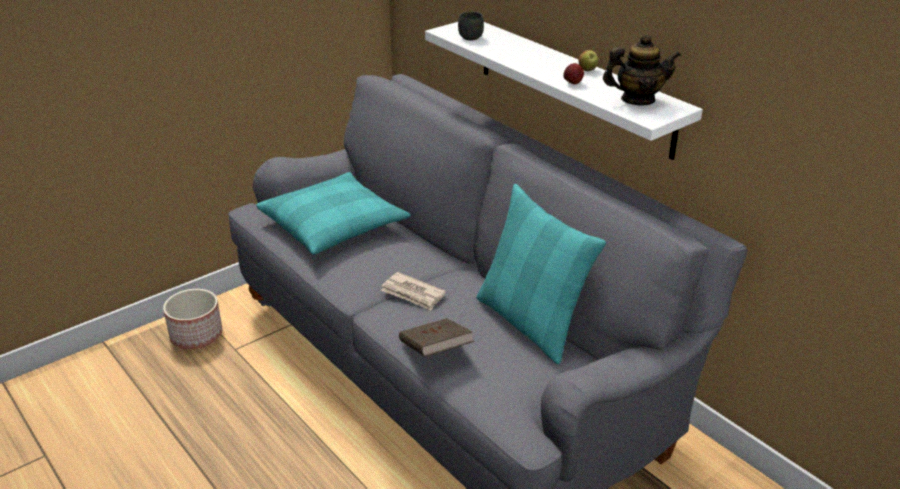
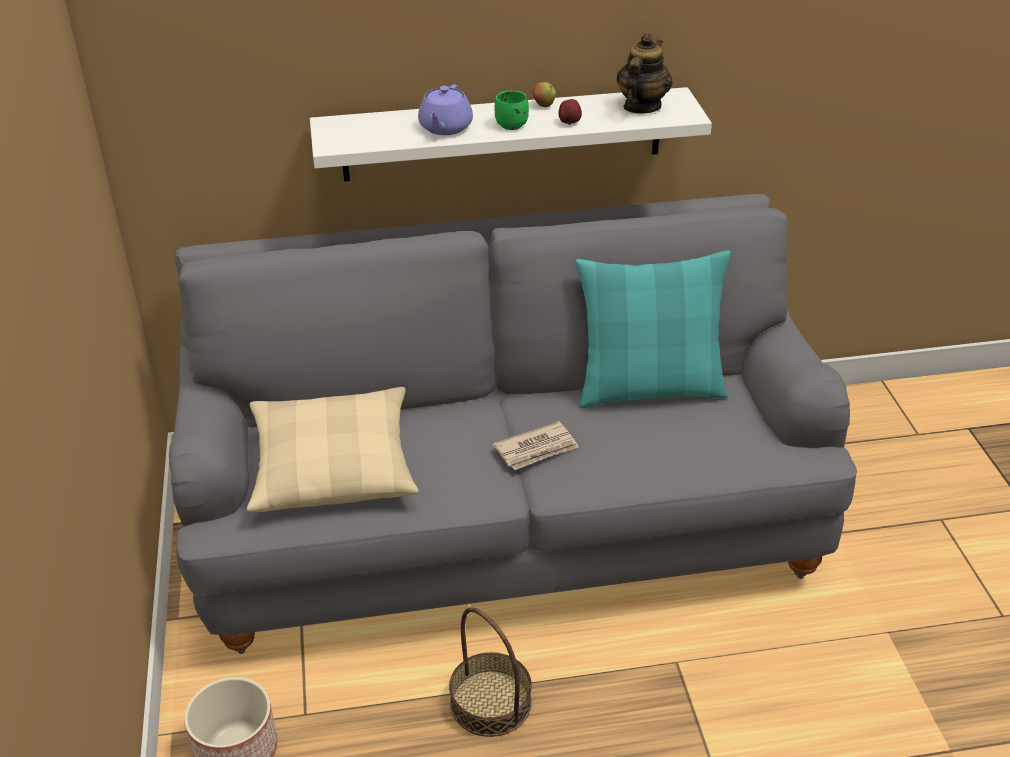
camera: 60 degrees left, 5 degrees up
turquoise pillow [256,172,411,255] -> beige pillow [247,387,419,512]
brown book [399,318,474,357] -> none
grey mug [458,12,484,40] -> none
none -> purple teapot [418,84,473,135]
none -> basket [449,607,532,737]
none -> green mug [495,90,529,130]

